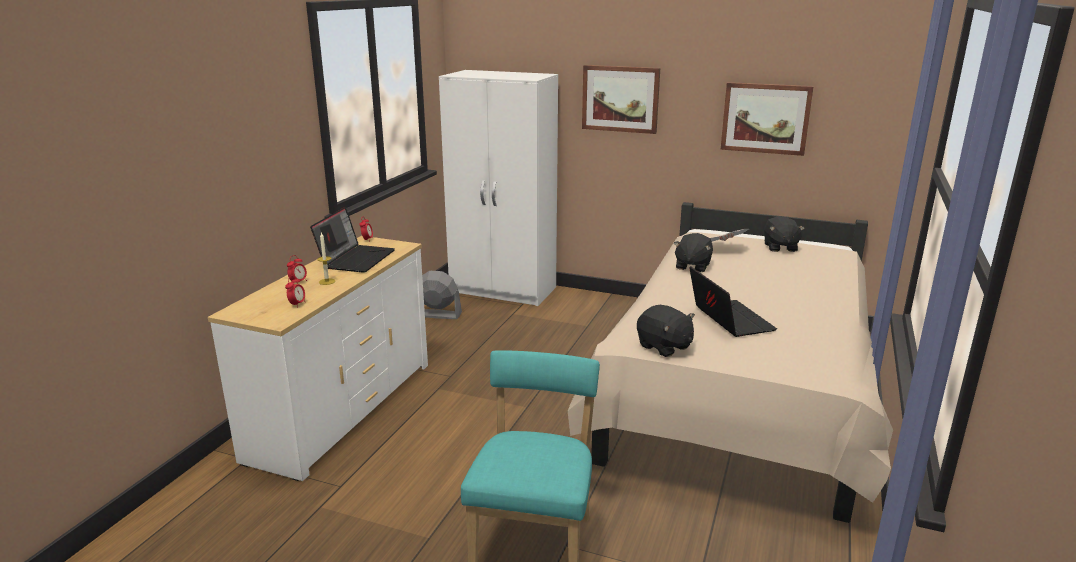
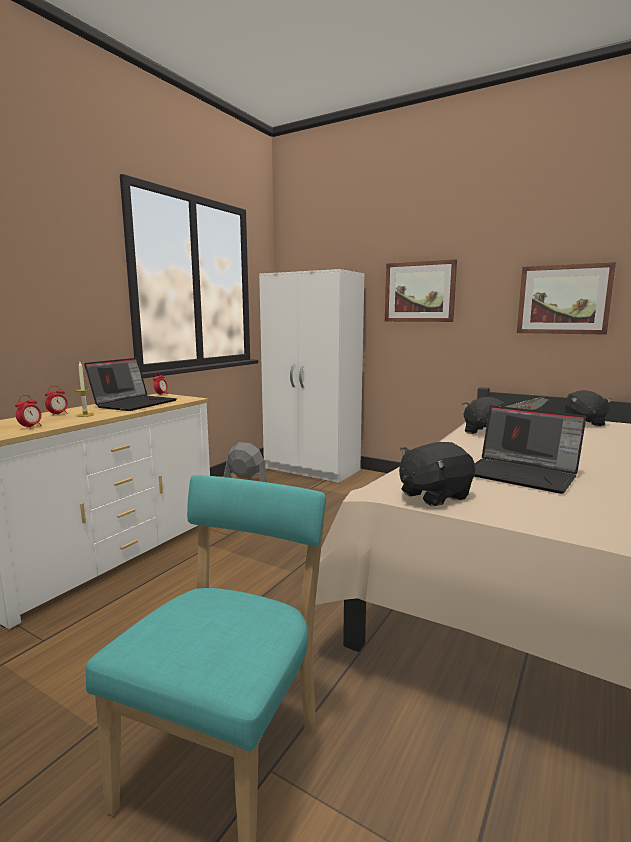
camera: 10 degrees right, 10 degrees down
black plush toy [637,305,695,357] -> black plush toy turned 90 degrees clockwise [399,442,475,506]
laptop [689,266,777,337] -> laptop turned 135 degrees clockwise [474,405,586,494]

